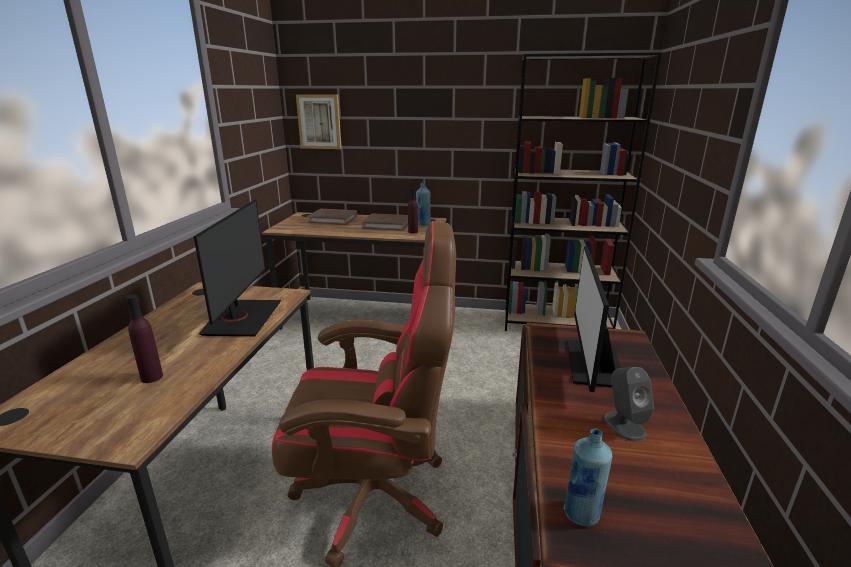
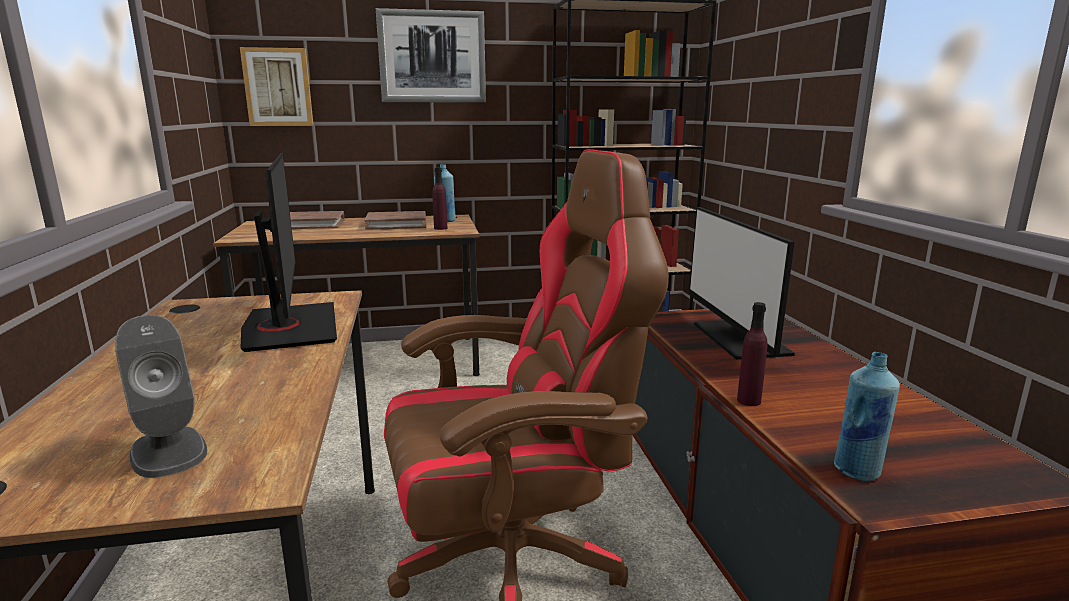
camera: 20 degrees left, 5 degrees down
purple bottle [126,295,163,383] -> purple bottle moved to [737,302,768,406]
grey speaker [603,367,654,442] -> grey speaker moved to [115,315,207,478]
none -> picture [376,8,486,102]

